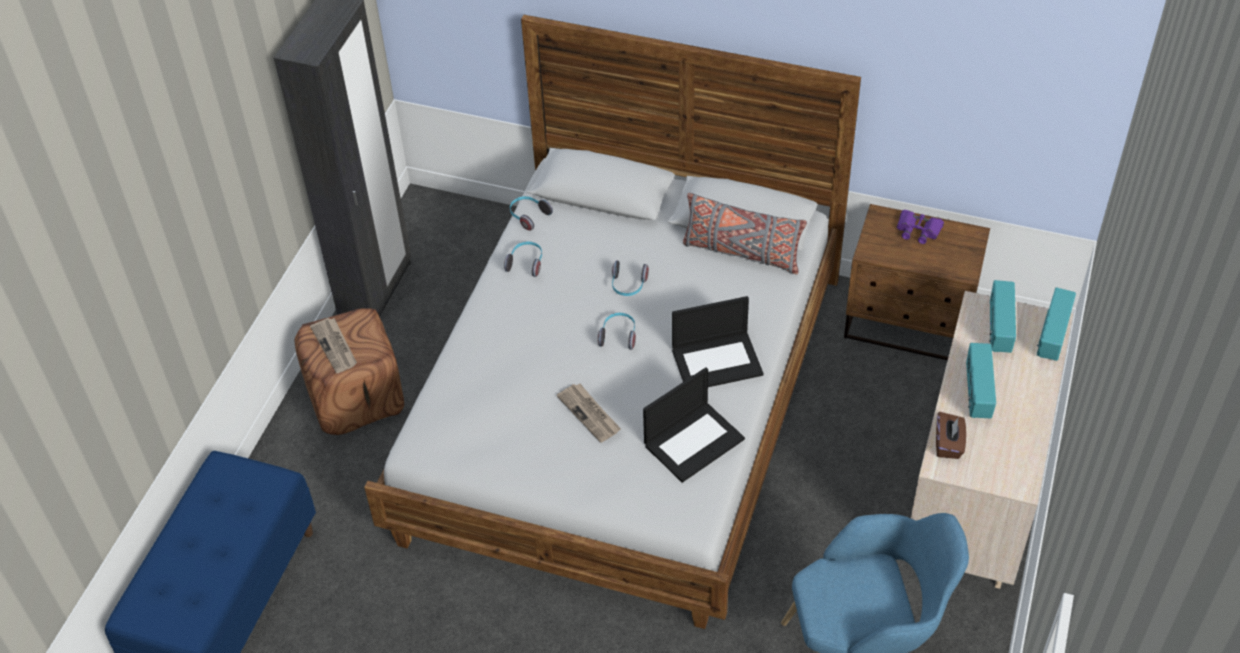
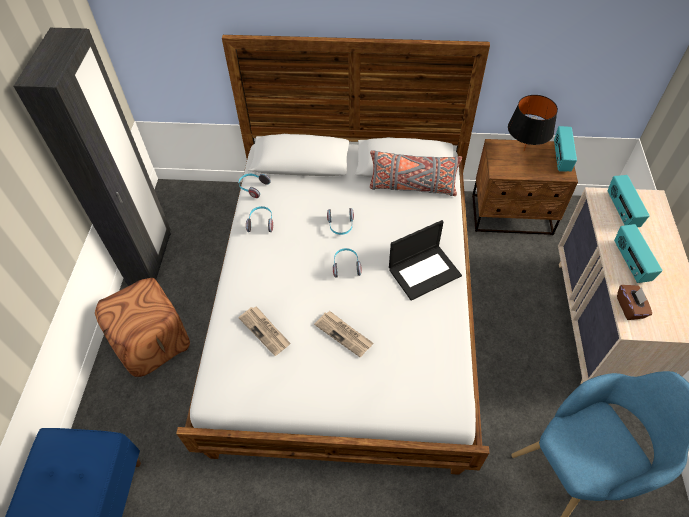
camera: 15 degrees left, 5 degrees up
newspaper [310,318,357,373] -> newspaper moved to [238,306,291,356]
laptop [643,367,745,483] -> none
purple binoculars [897,210,944,244] -> black table lamp [508,95,558,150]
radio [1037,288,1076,361] -> radio moved to [554,126,577,172]

